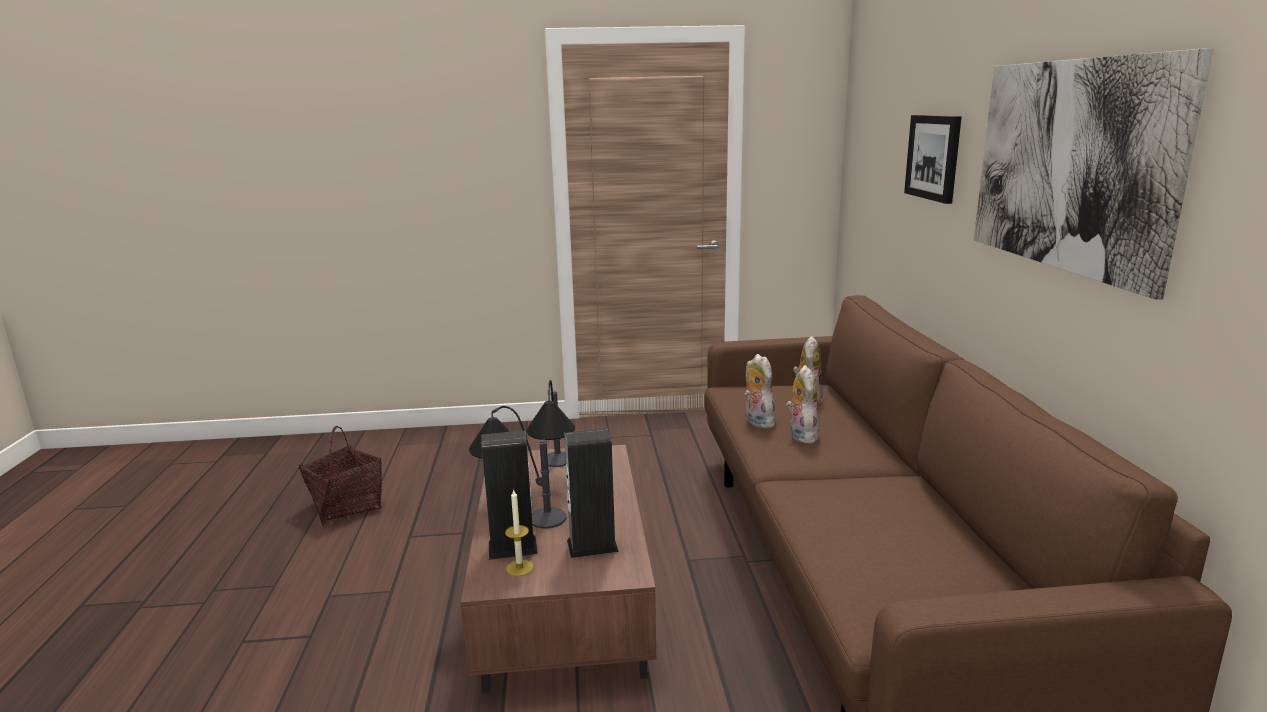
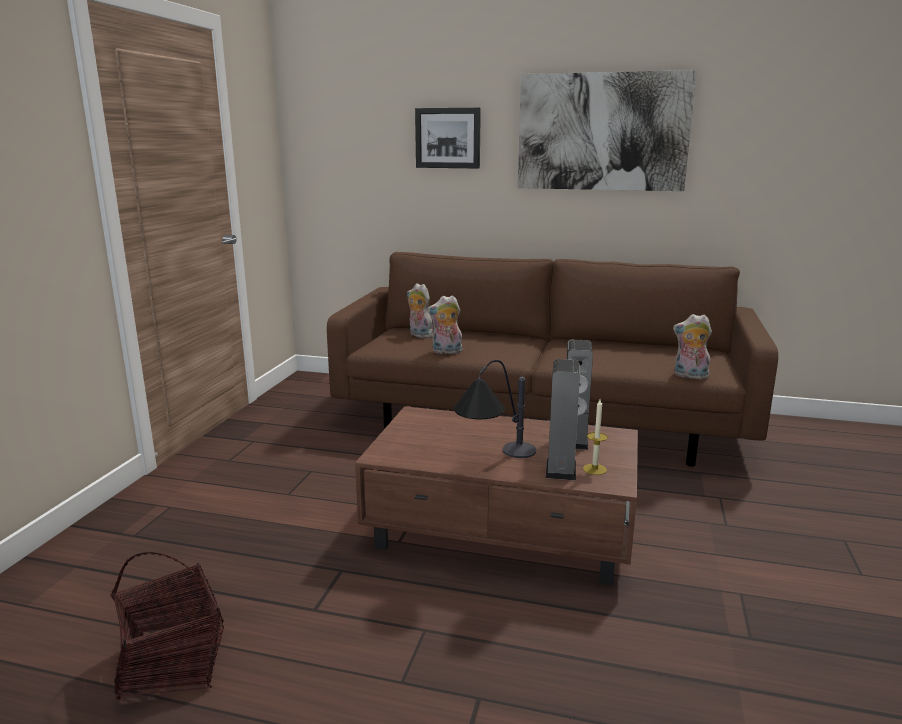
camera: 70 degrees left, 0 degrees up
table lamp [526,380,575,467] -> none
plush toy [786,365,820,444] -> plush toy moved to [673,314,712,379]

